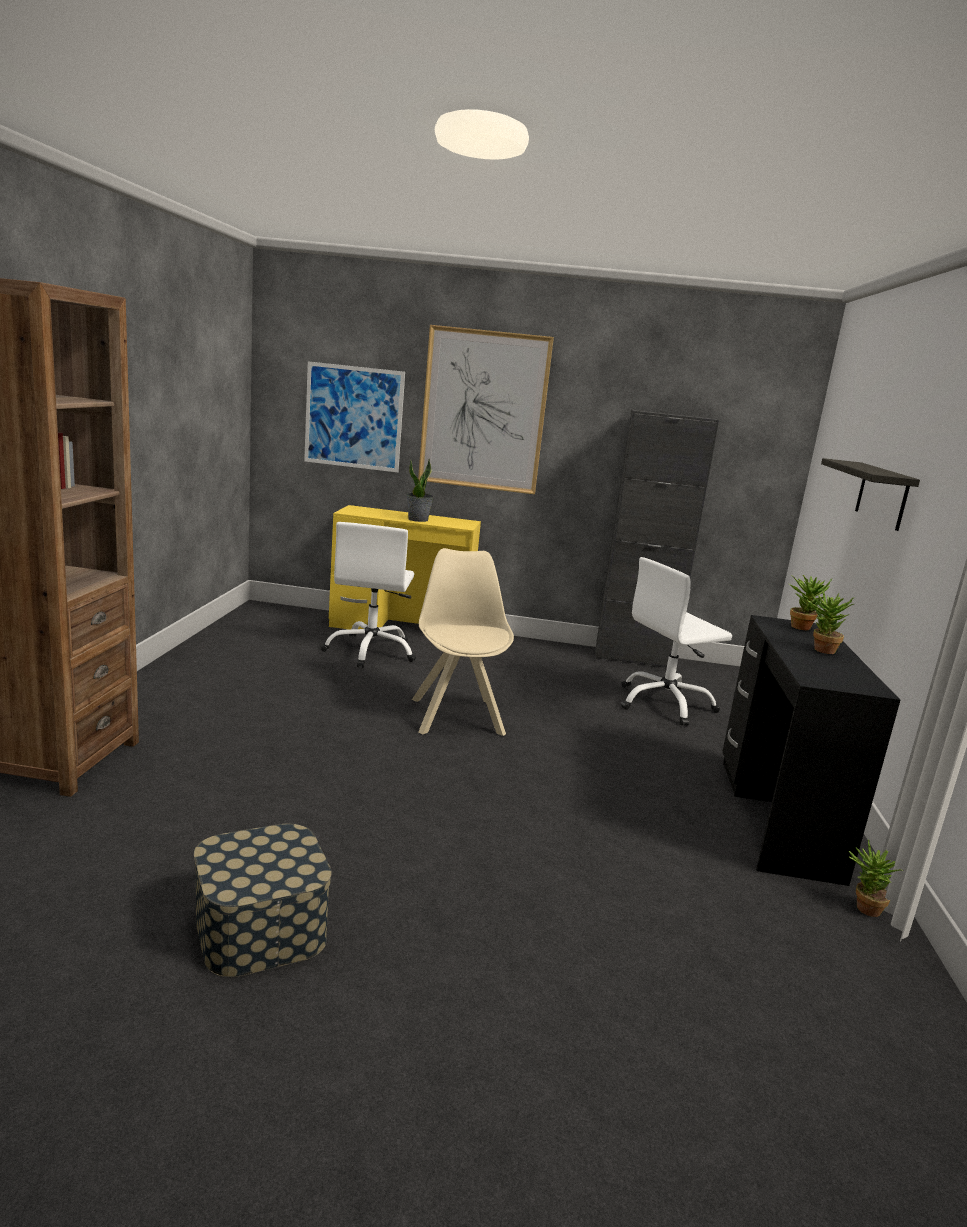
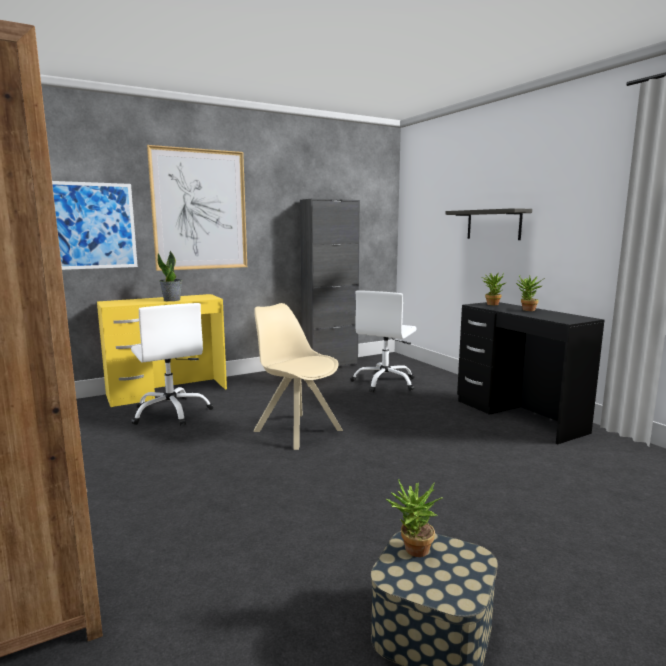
camera: 35 degrees left, 5 degrees down
potted plant [849,839,903,917] -> potted plant moved to [386,479,442,557]

